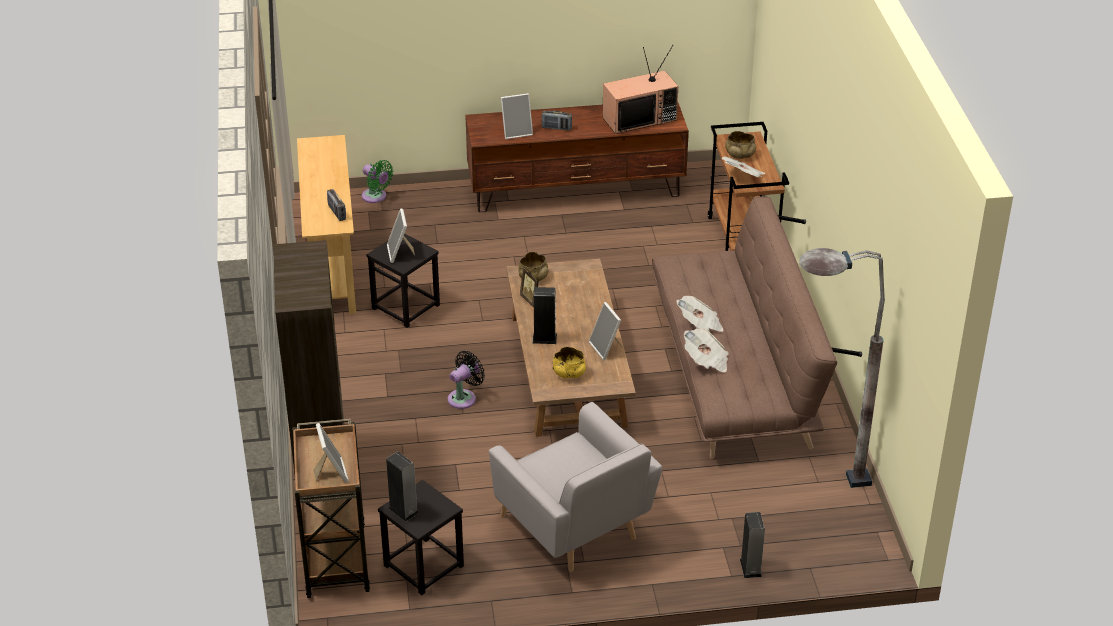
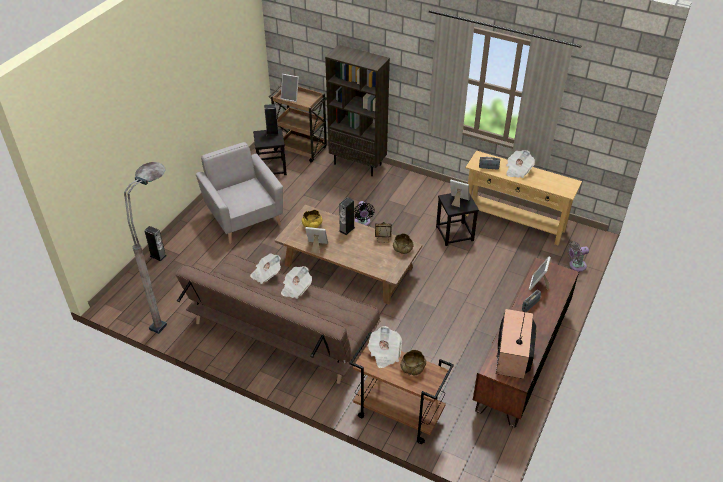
camera: 125 degrees right, 5 degrees up
green fan [362,160,393,203] -> grey fan [567,241,589,272]
grey armchair [489,402,662,572] -> grey armchair turned 60 degrees clockwise [196,142,283,244]
none -> newspaper [506,150,535,178]

